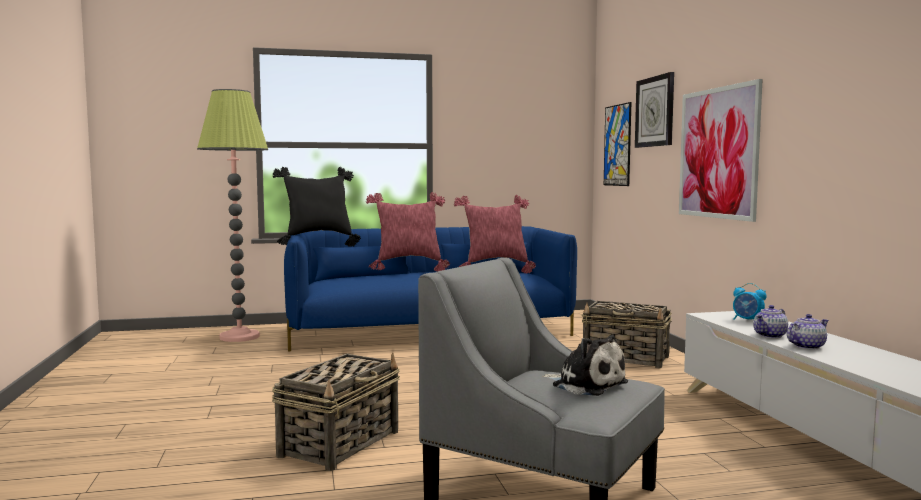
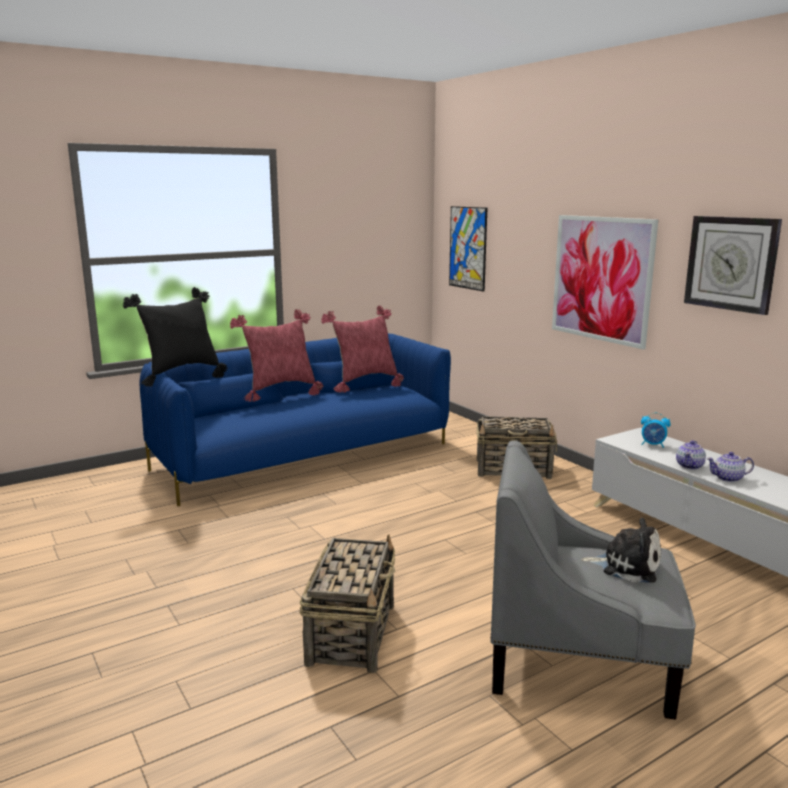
camera: 20 degrees left, 10 degrees up
floor lamp [197,89,268,342] -> none
wall clock [635,72,674,148] -> wall clock moved to [684,216,782,315]
teapot [787,314,829,350] -> teapot turned 135 degrees counterclockwise [707,452,754,482]

